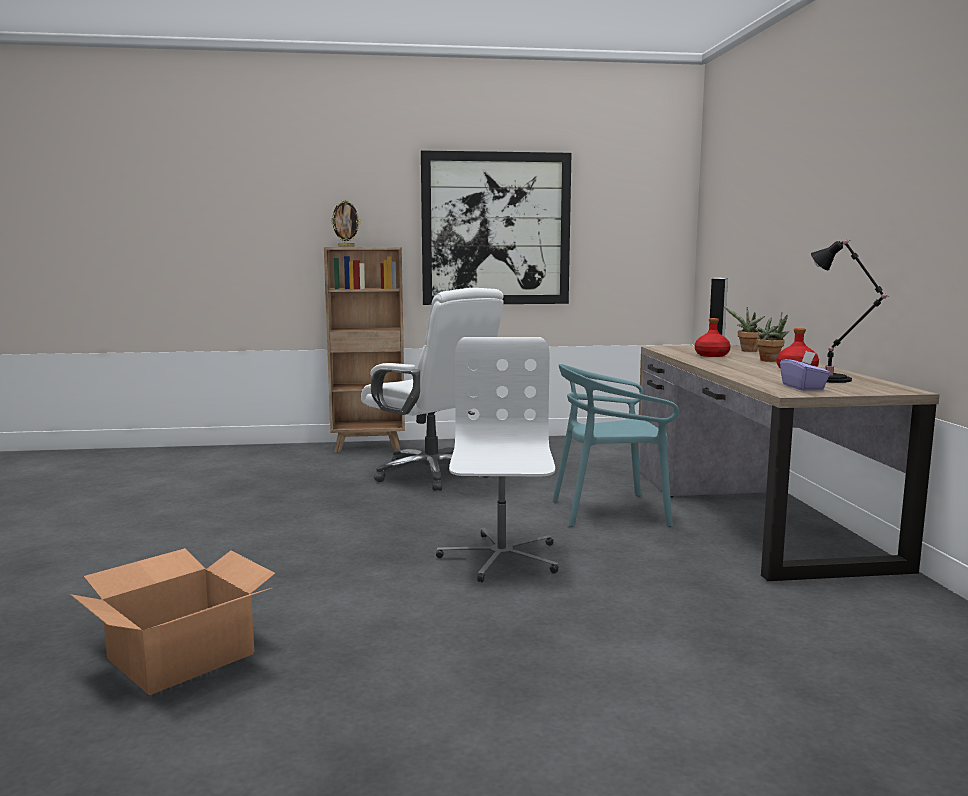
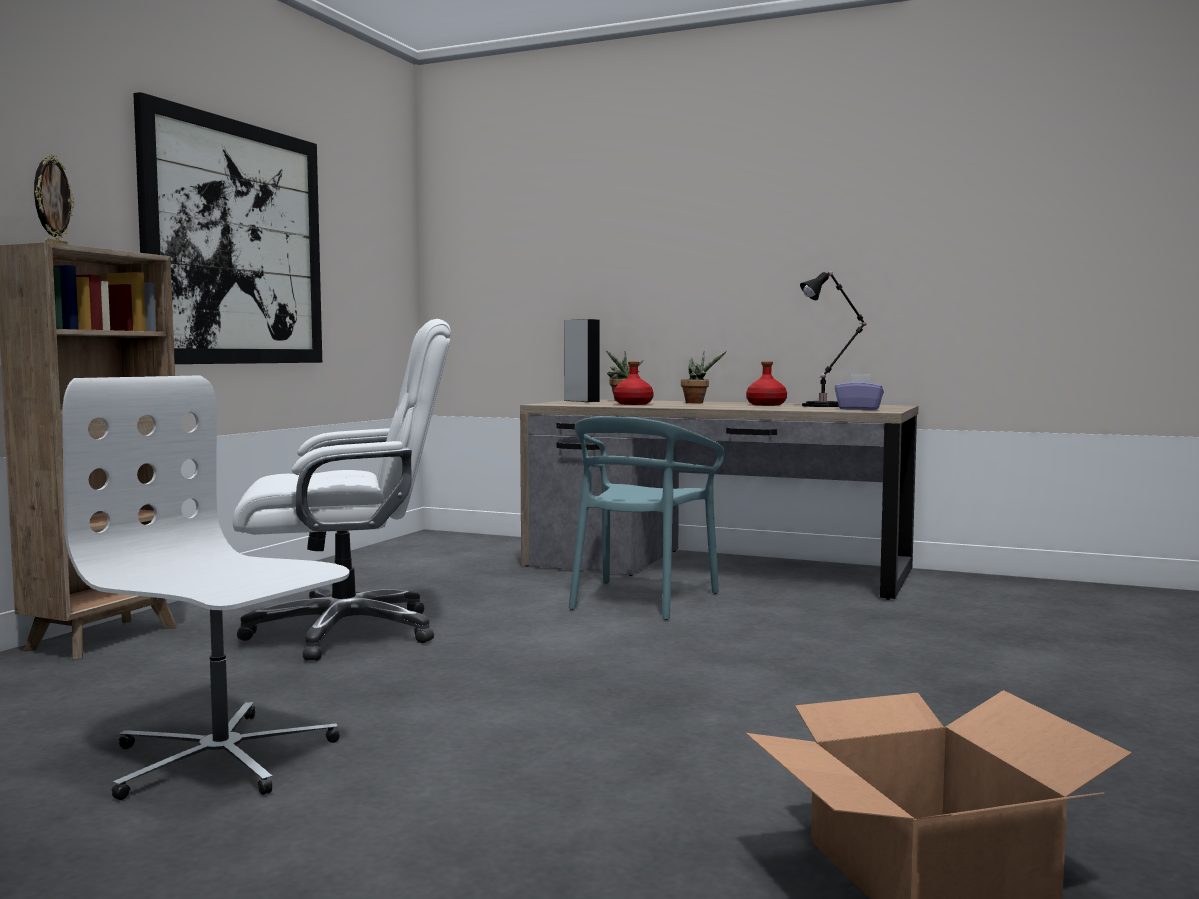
camera: 60 degrees left, 5 degrees down
white office chair [436,337,559,582] -> white office chair moved to [62,375,350,800]

